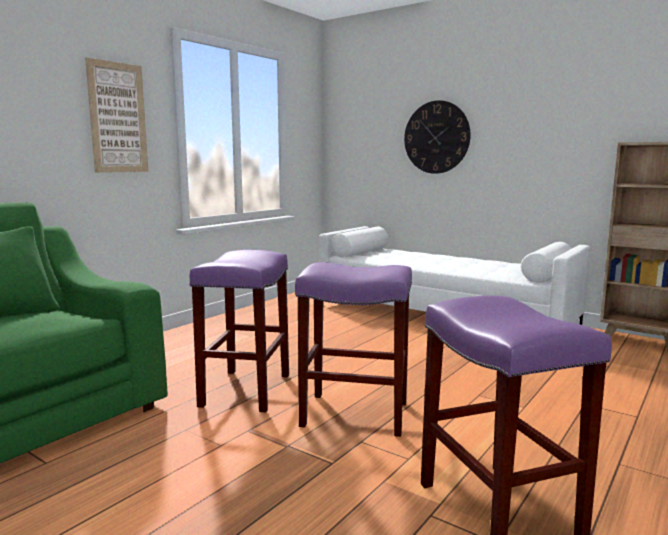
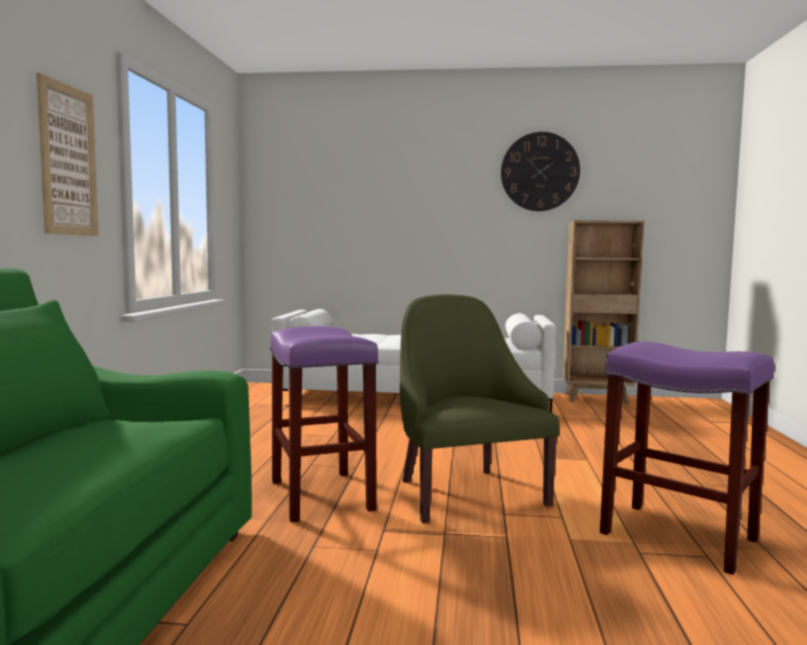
camera: 30 degrees left, 5 degrees down
purple stool [295,262,412,437] -> green armchair [400,294,560,523]
wall clock [404,100,471,174] -> wall clock moved to [501,132,580,211]

